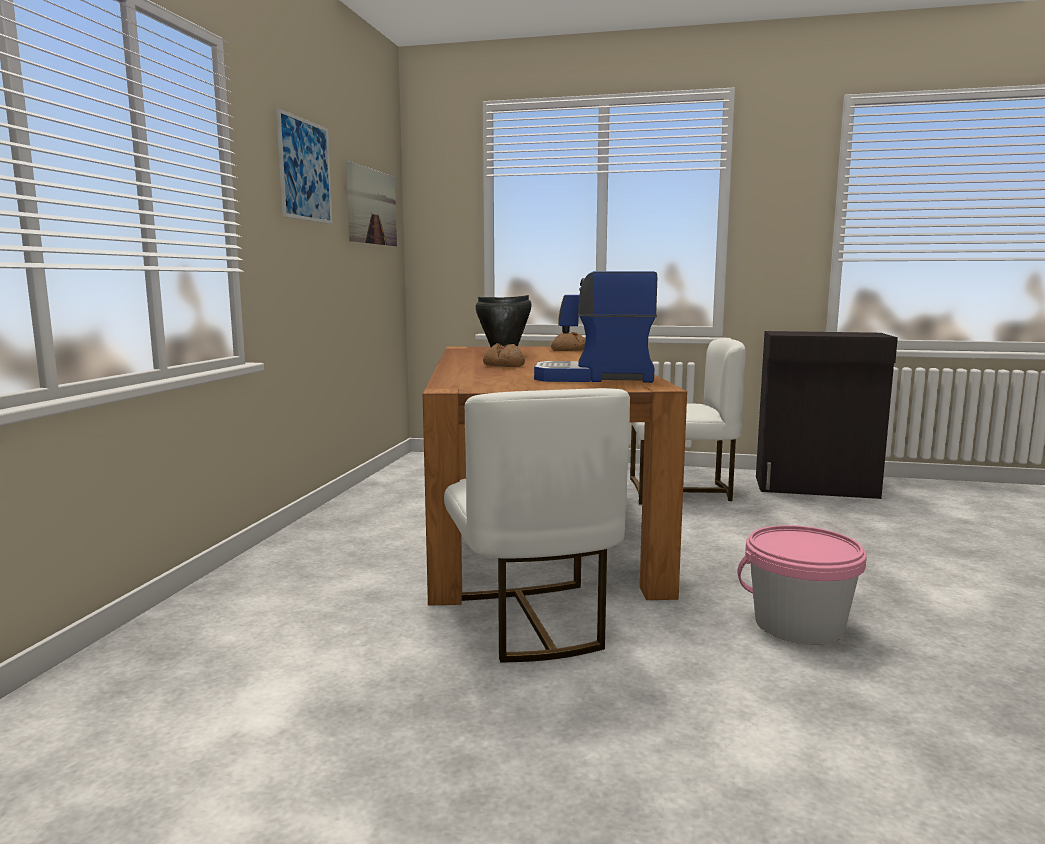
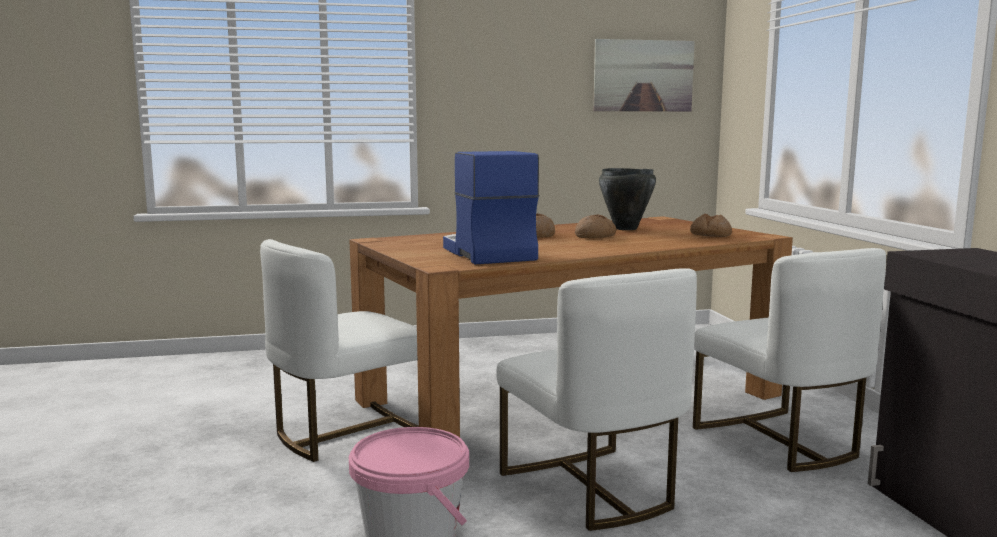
camera: 65 degrees right, 0 degrees up
picture [276,108,332,224] -> none
none -> white chair [496,268,697,531]
none -> bread [575,214,616,238]

